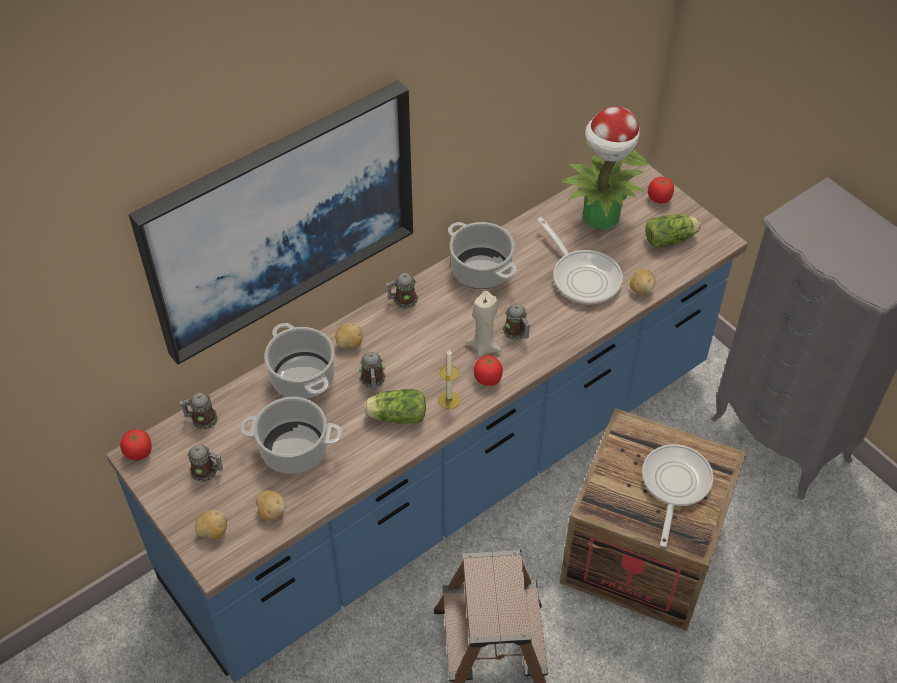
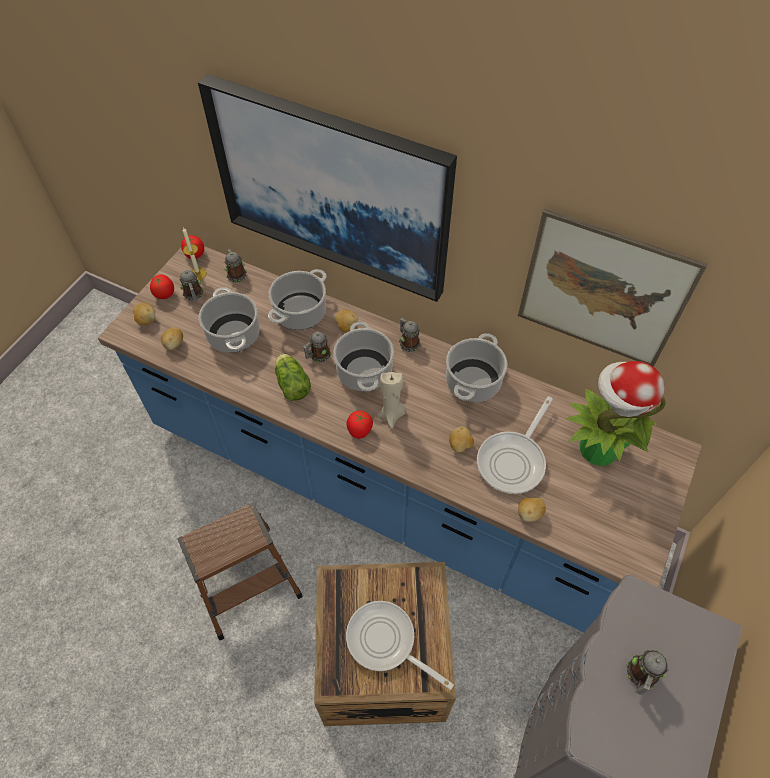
camera: 65 degrees right, 5 degrees up
candle [438,349,460,409] -> candle moved to [182,227,207,280]
mug [502,304,531,340] -> mug moved to [627,650,668,695]
frying pan [642,444,713,547] -> frying pan turned 135 degrees counterclockwise [346,601,454,690]
lettuce [646,214,701,248] -> none
tomato [648,177,674,204] -> tomato moved to [150,274,174,299]
none -> cooking pot [333,322,394,391]
none -> potato [449,427,474,452]
none -> picture [518,209,708,367]

